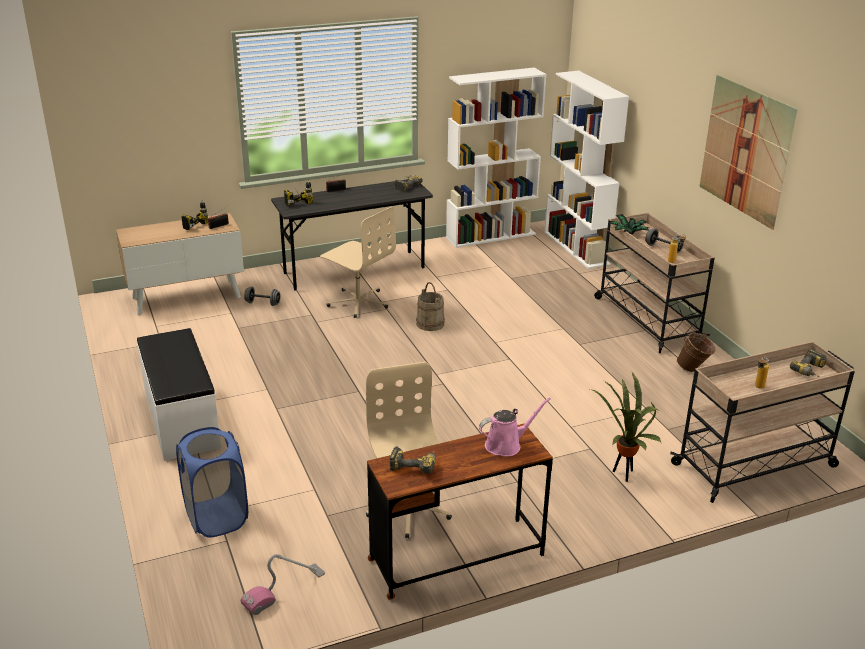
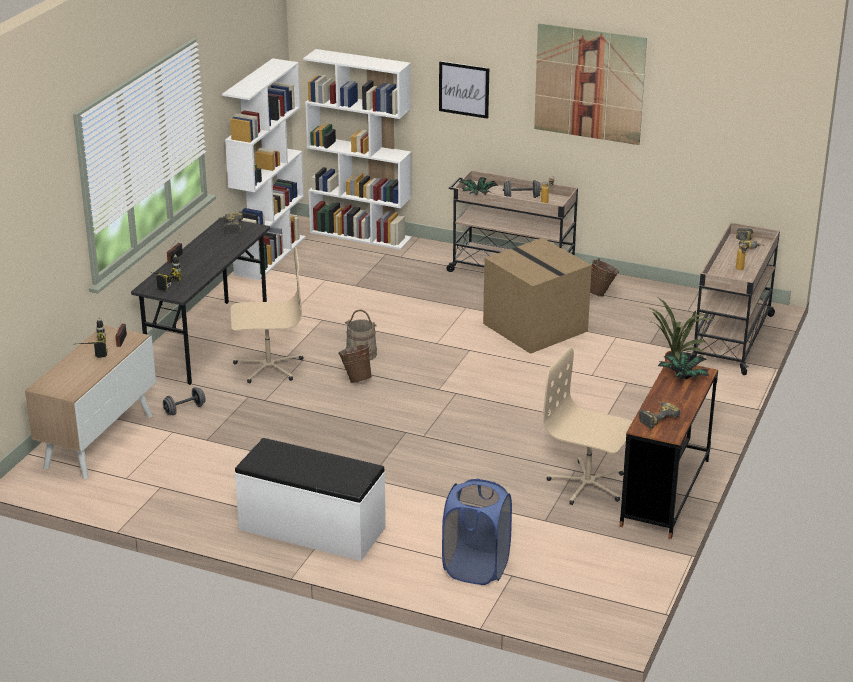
camera: 45 degrees left, 0 degrees up
vacuum cleaner [241,554,325,615] -> none
pink watering can [479,398,551,456] -> potted plant [658,352,709,380]
none -> brown bucket [338,342,372,383]
none -> picture [439,61,489,119]
none -> cardboard box [483,238,592,354]

